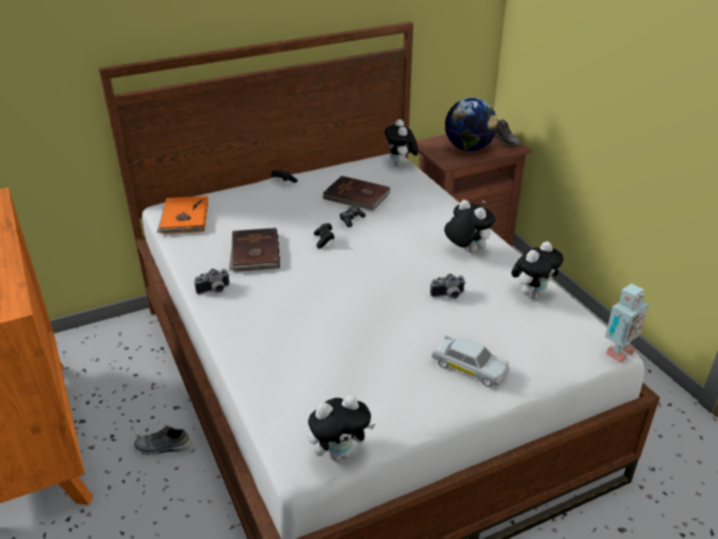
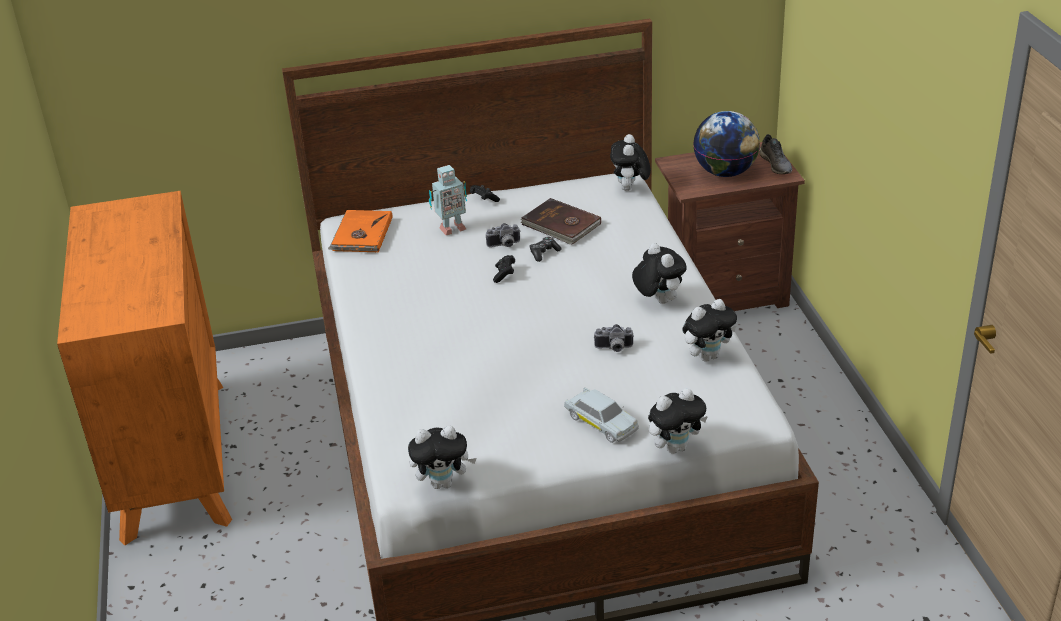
camera: 15 degrees right, 0 degrees up
grey shoe [134,426,191,455] -> none
camera [194,269,230,294] -> camera moved to [486,223,521,247]
brown book [229,228,280,272] -> none
toy robot [605,284,649,363] -> toy robot moved to [429,165,467,235]
none -> plush toy [648,388,708,454]

